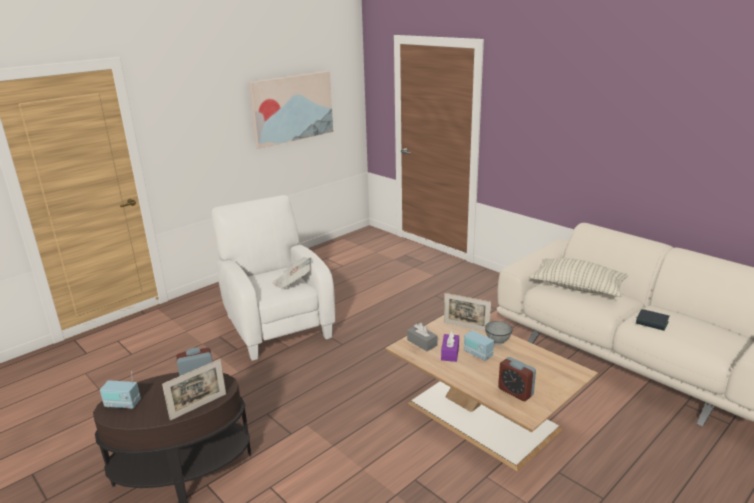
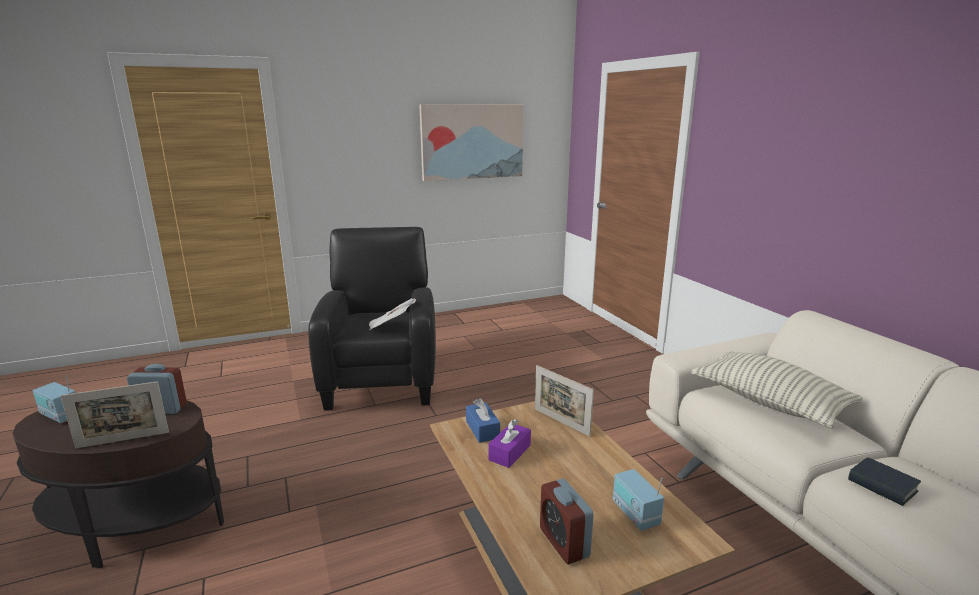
camera: 20 degrees right, 5 degrees down
white armchair [212,195,335,361] -> black armchair [308,227,436,411]
grey tissue box [407,322,438,351] -> blue tissue box [466,398,500,443]
radio [464,330,494,361] -> radio moved to [613,469,664,531]
grey bowl [485,321,512,345] -> none

